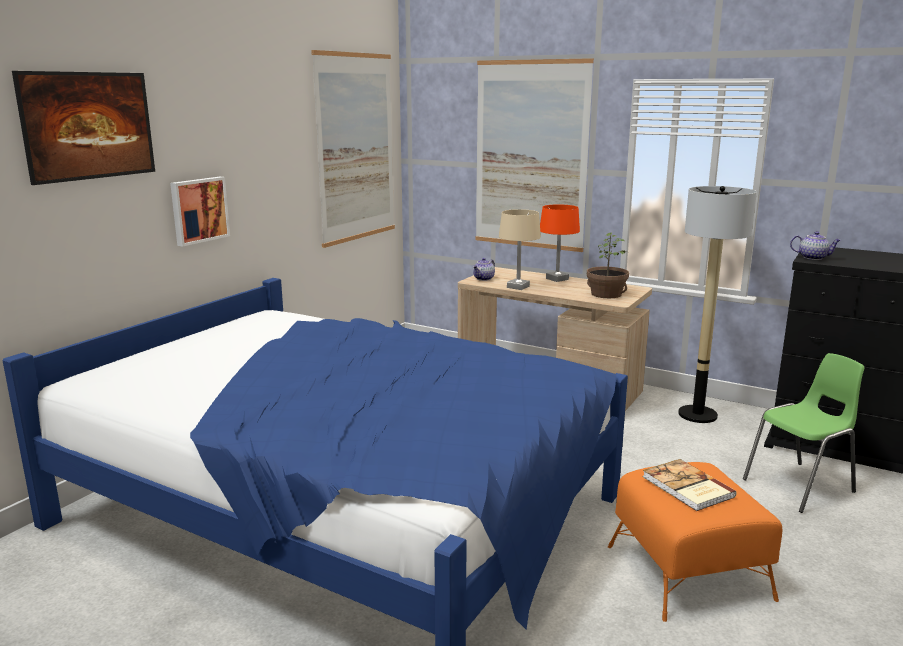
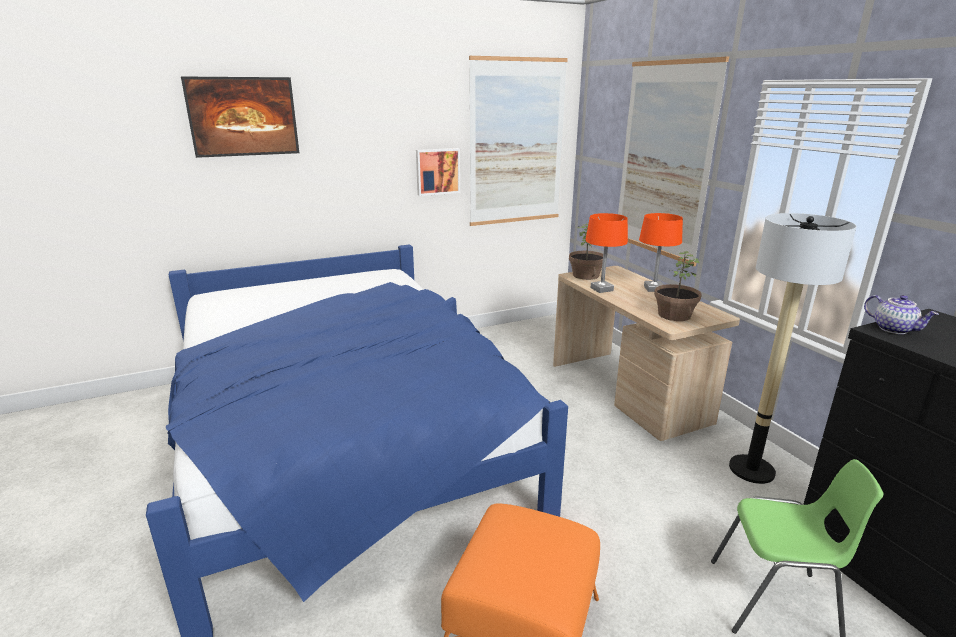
camera: 35 degrees right, 5 degrees up
picture [170,177,230,247] -> picture moved to [416,148,460,196]
teapot [473,258,495,281] -> potted plant [569,223,603,280]
beige table lamp [499,209,541,290] -> orange table lamp [585,213,628,293]
book [642,459,737,511] -> none

